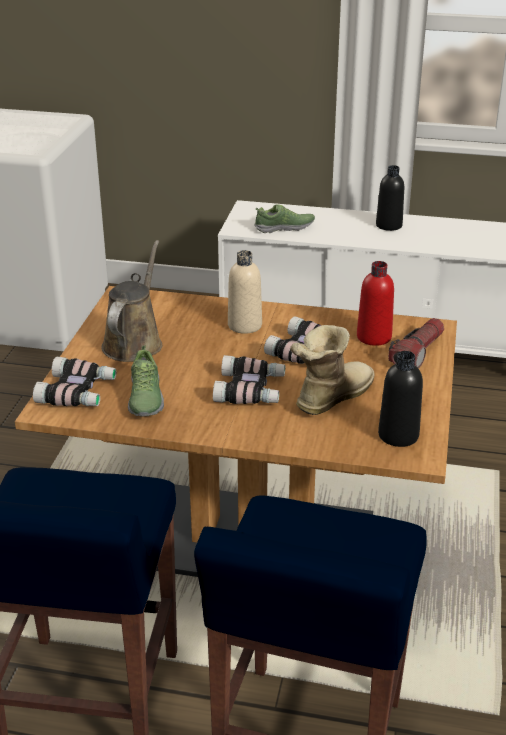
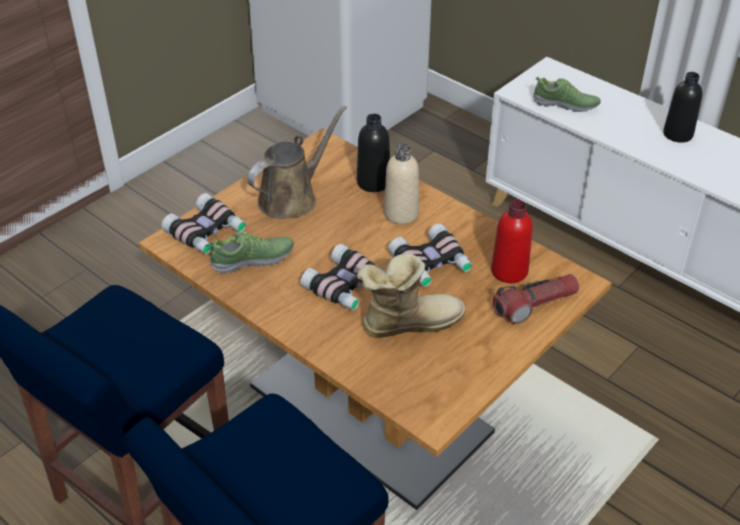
camera: 30 degrees right, 10 degrees up
shoe [128,345,164,417] -> shoe turned 135 degrees counterclockwise [208,232,294,274]
black bottle [378,351,423,447] -> black bottle moved to [357,114,390,192]

